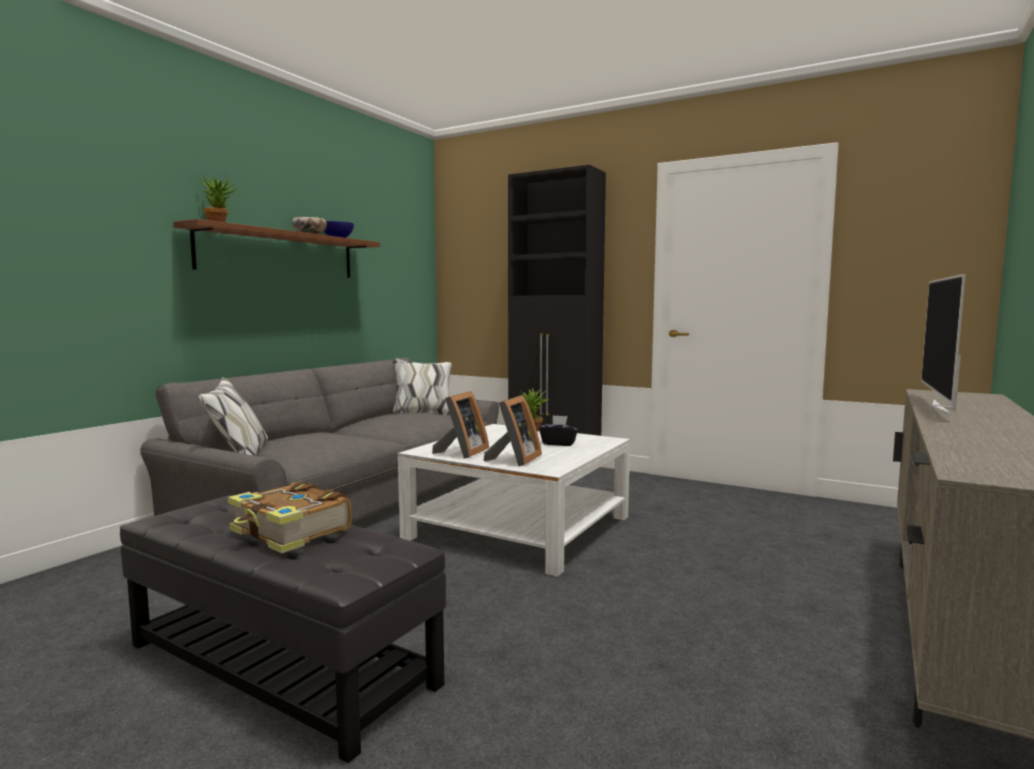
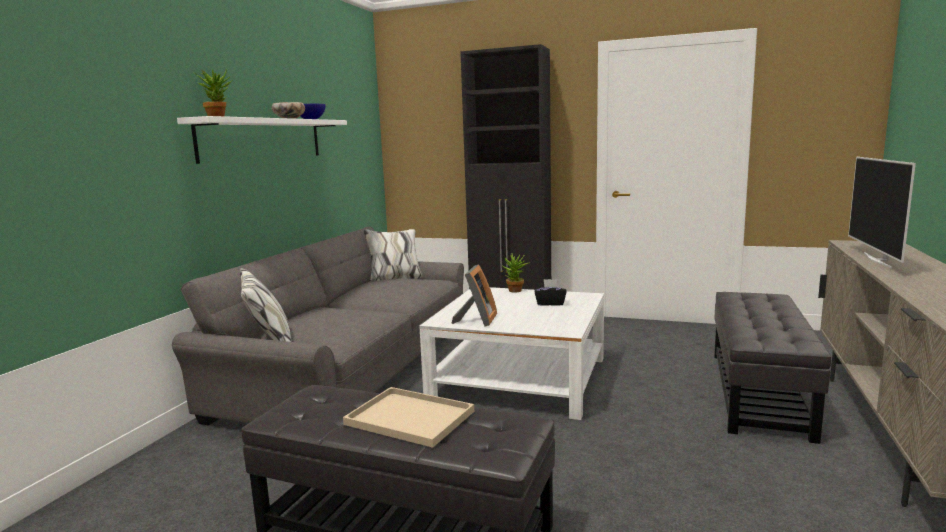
camera: 10 degrees left, 5 degrees up
brown shelf [173,219,380,278] -> white shelf [177,116,347,164]
book [228,481,352,553] -> beige tray [343,387,474,448]
picture frame [484,395,542,466] -> none
none -> black ottoman [714,292,831,444]

